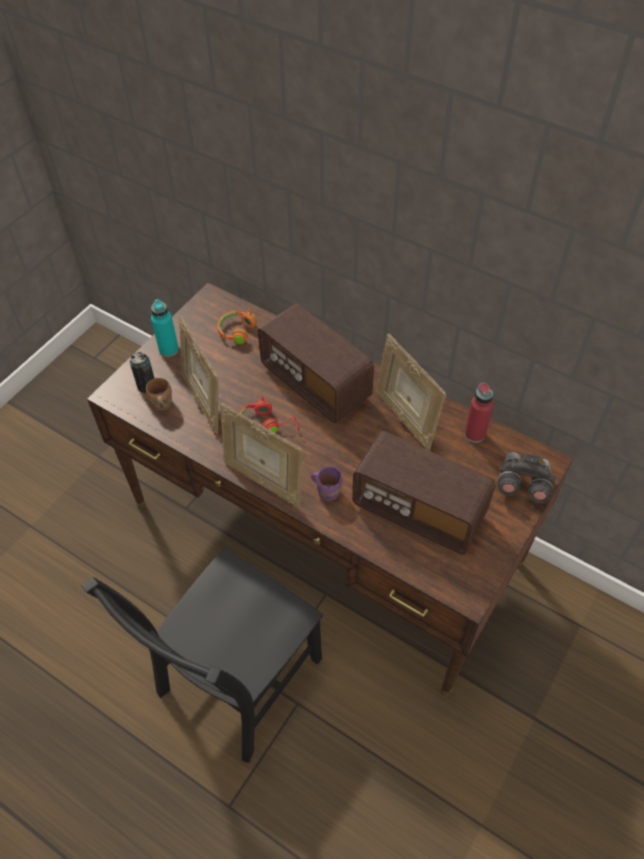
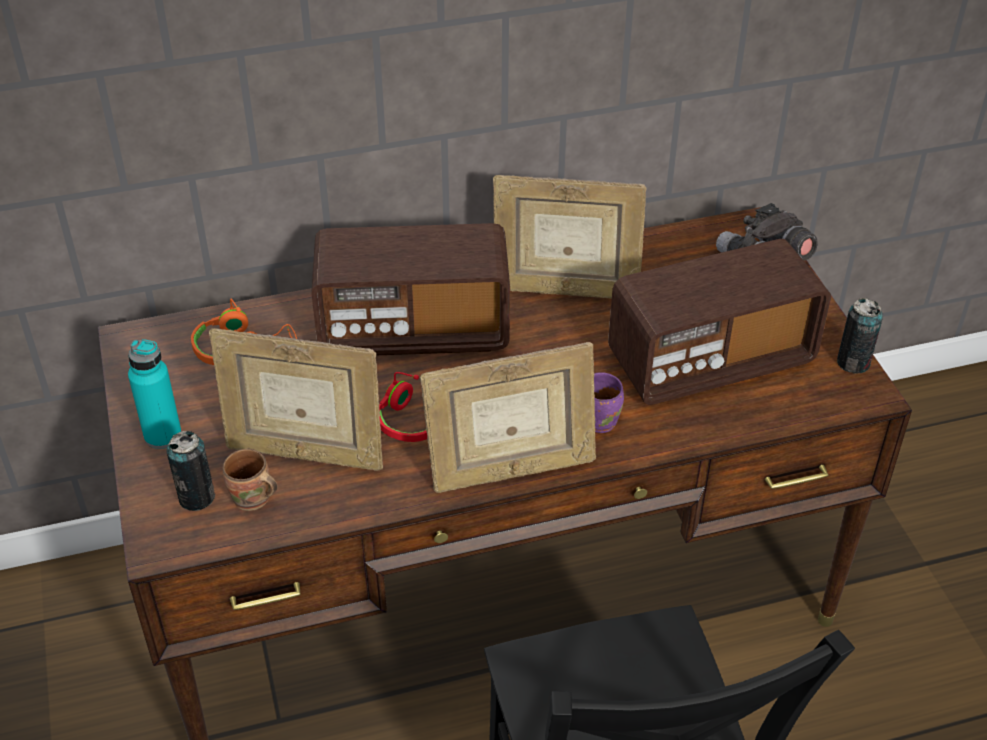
camera: 50 degrees left, 10 degrees down
red bottle [464,382,494,443] -> none
none -> can [837,298,883,373]

